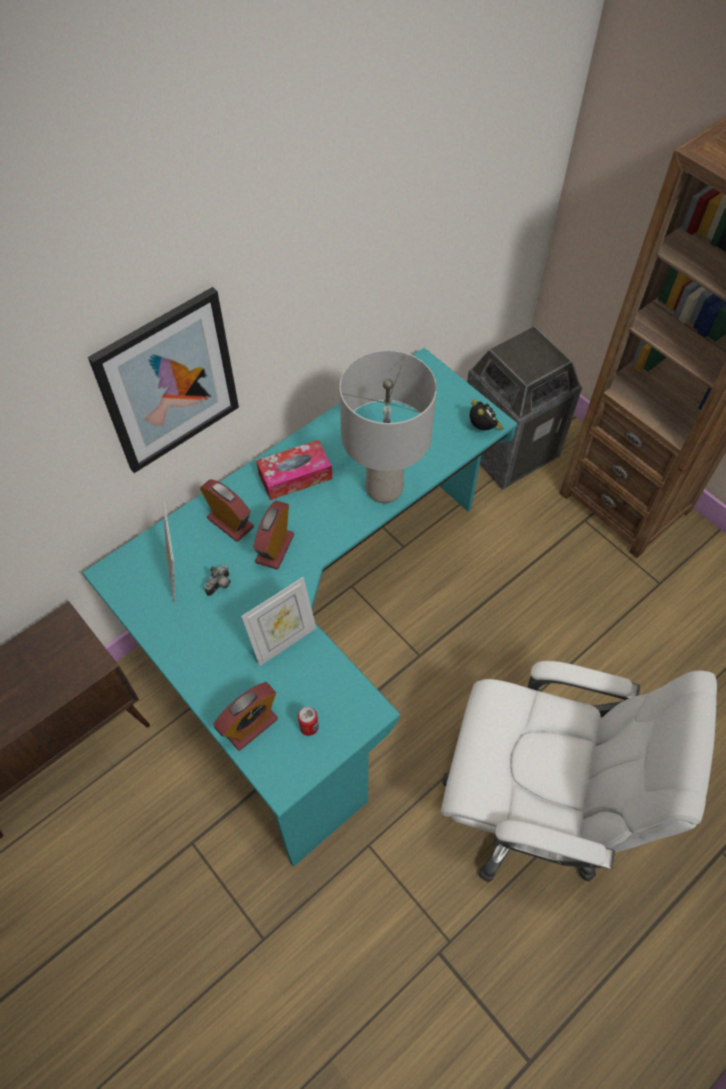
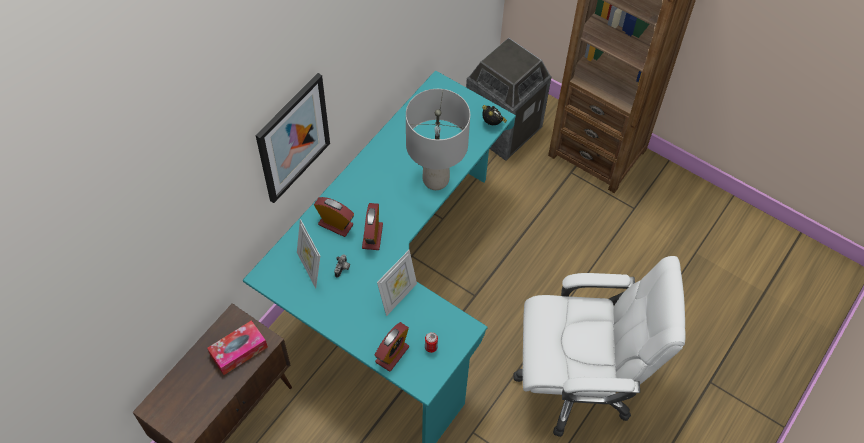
camera: 15 degrees left, 0 degrees up
tissue box [256,440,332,500] -> tissue box moved to [207,320,268,375]

